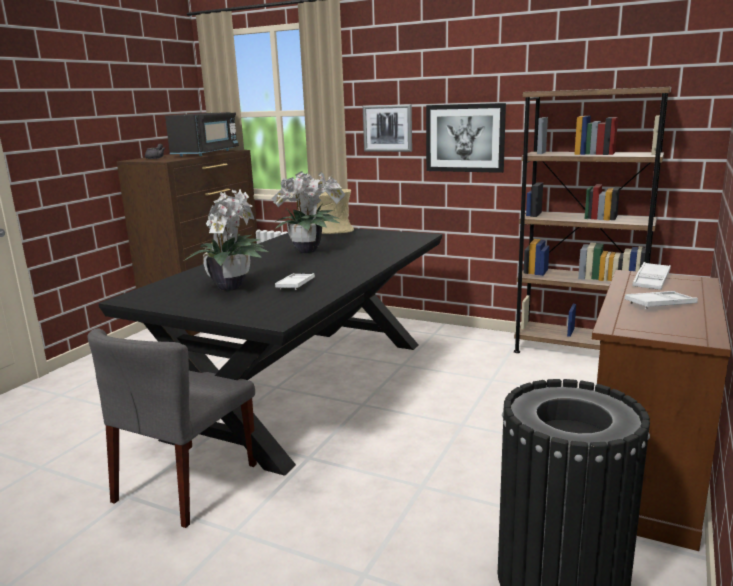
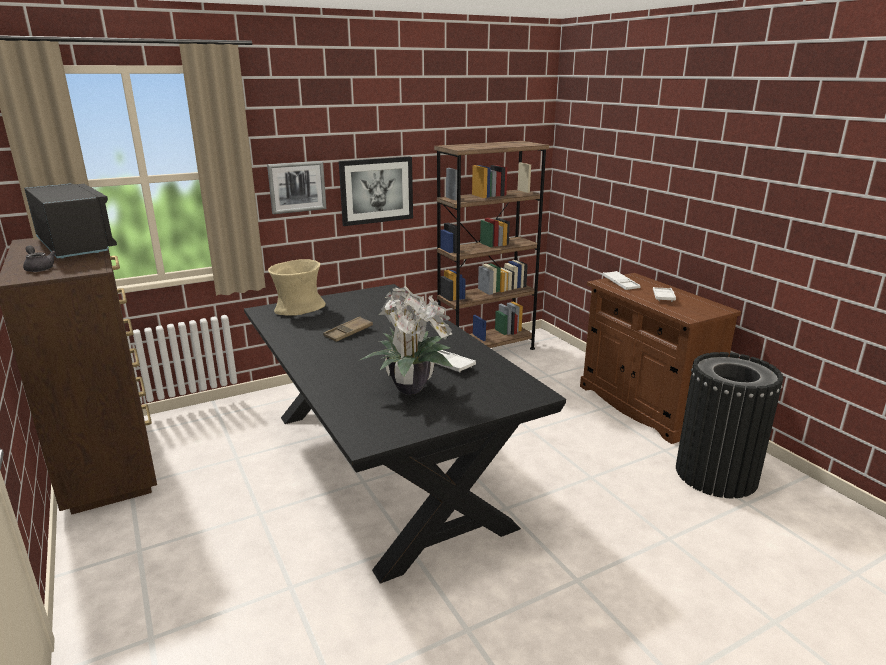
camera: 55 degrees left, 5 degrees up
grey chair [88,328,257,528] -> none
potted plant [272,171,346,253] -> brown tray [323,317,373,342]

